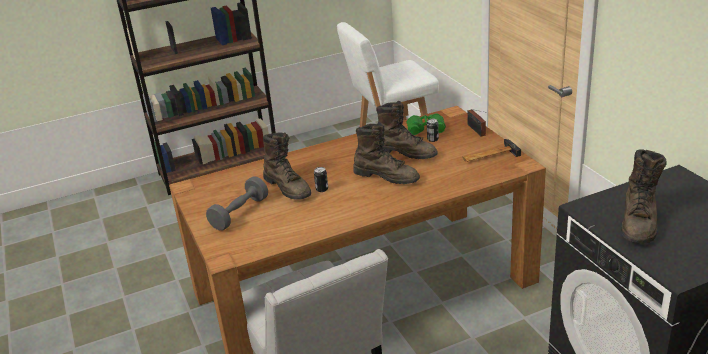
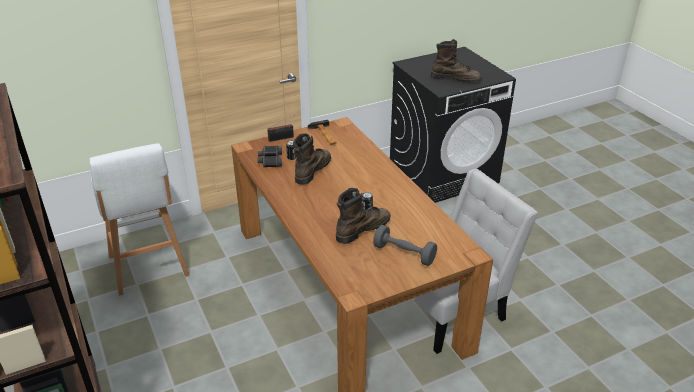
camera: 95 degrees left, 5 degrees up
brown boot [353,122,420,184] -> none
green binoculars [406,113,446,135] -> black binoculars [257,145,282,168]

